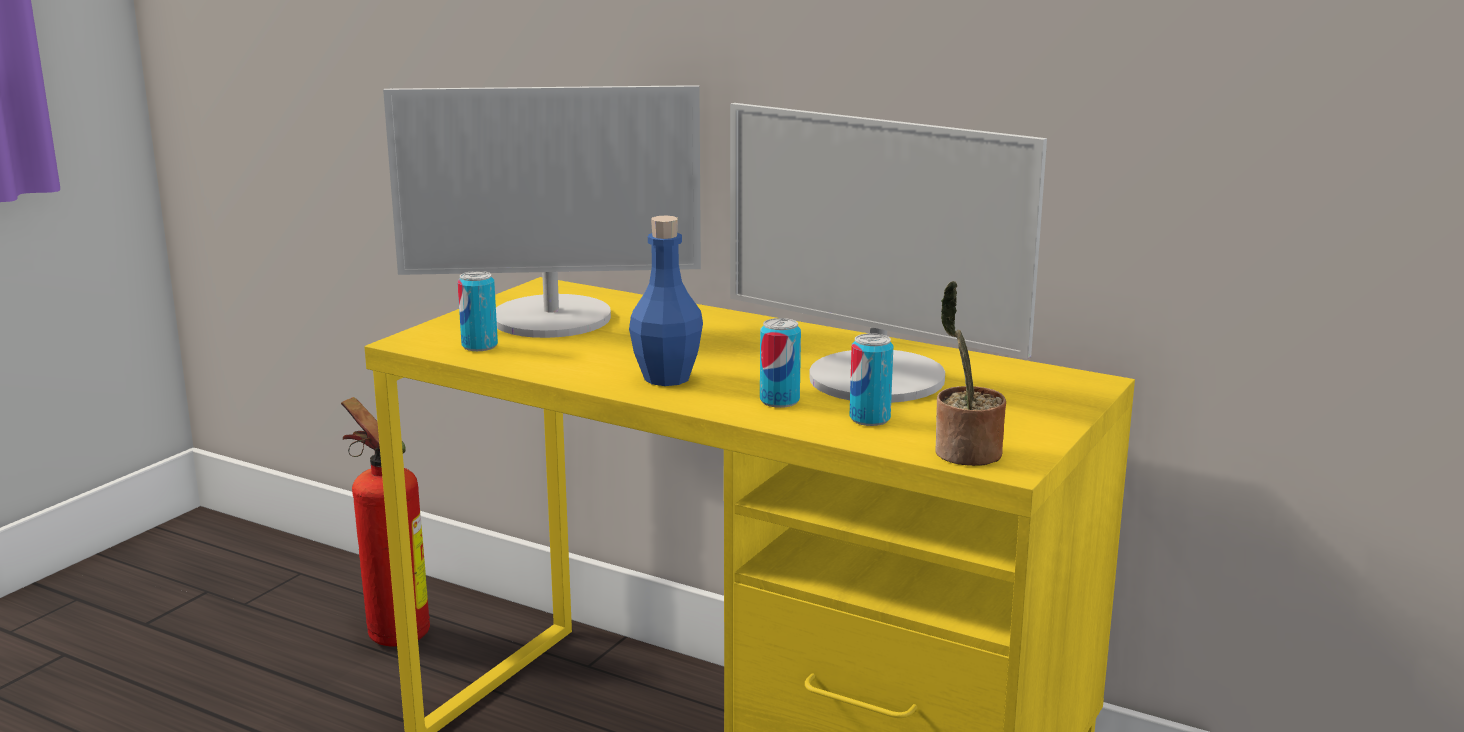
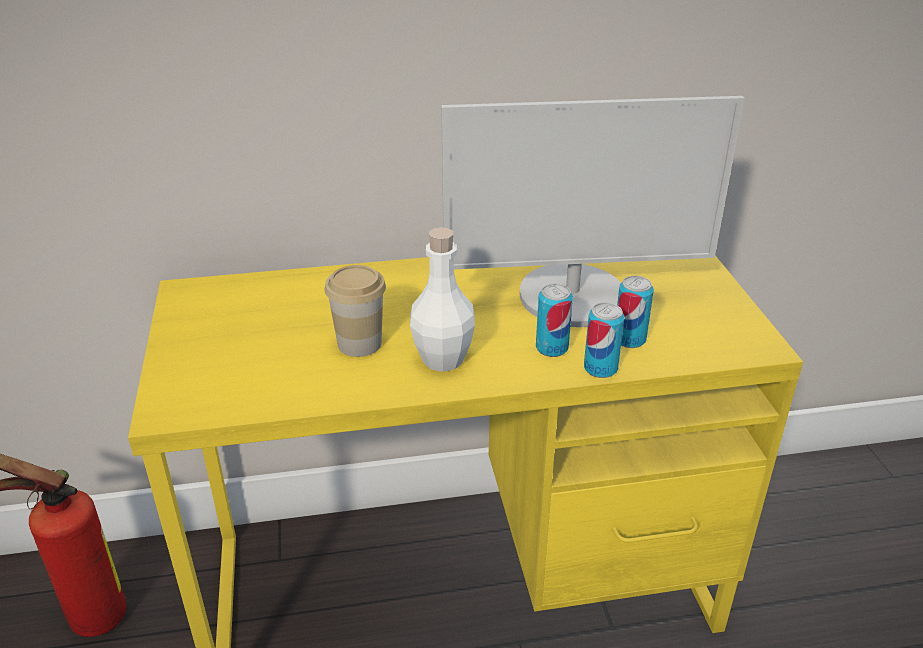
camera: 40 degrees left, 15 degrees up
monitor [383,85,701,338] -> none
can [457,271,498,351] -> can moved to [584,303,625,378]
blue bottle [629,215,703,386] -> white bottle [410,227,475,372]
potted plant [935,281,1006,466] -> none
none -> cup [325,265,386,357]

